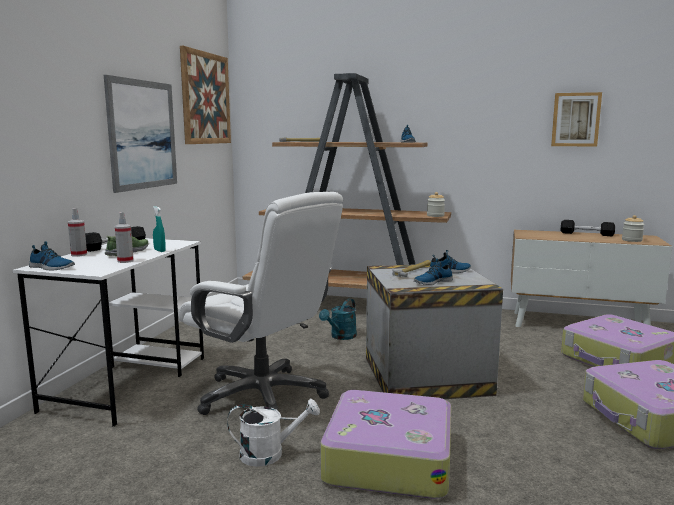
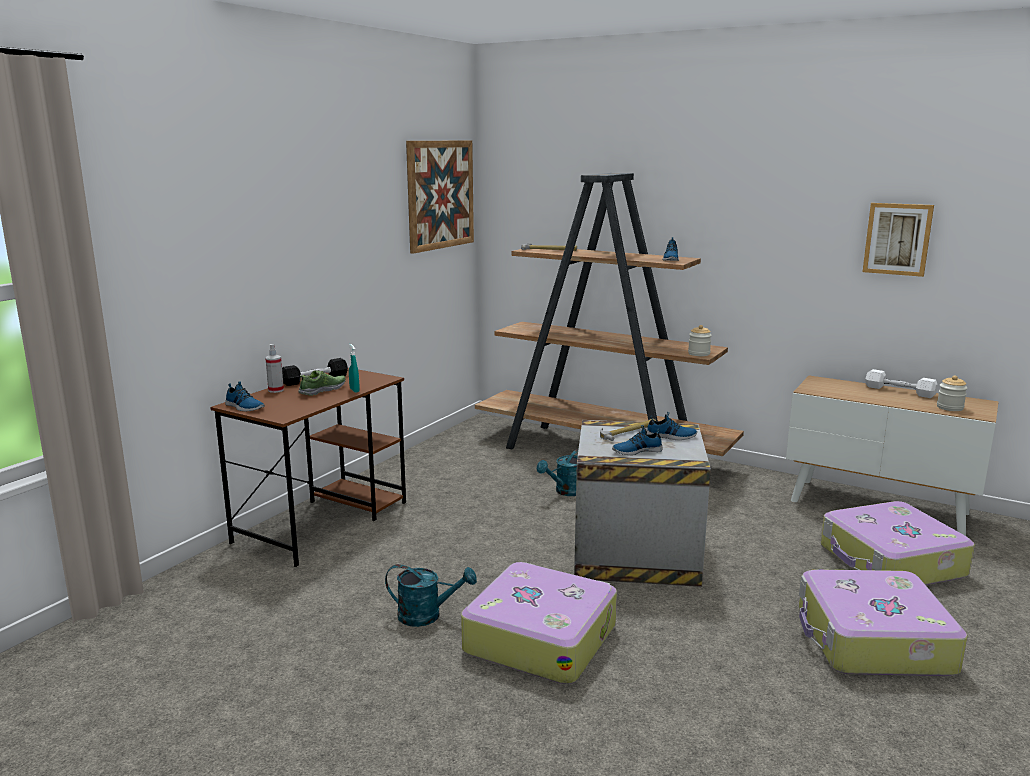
camera: 15 degrees right, 5 degrees up
white desk [13,238,204,427] -> brown desk [210,368,406,567]
picture [104,75,177,193] -> none
spray bottle [115,212,134,263] -> none
white office chair [178,192,343,415] -> none
white watering can [227,399,320,467] -> turquoise watering can [385,564,477,627]
black dumbbell [561,220,615,236] -> white dumbbell [865,369,938,398]

